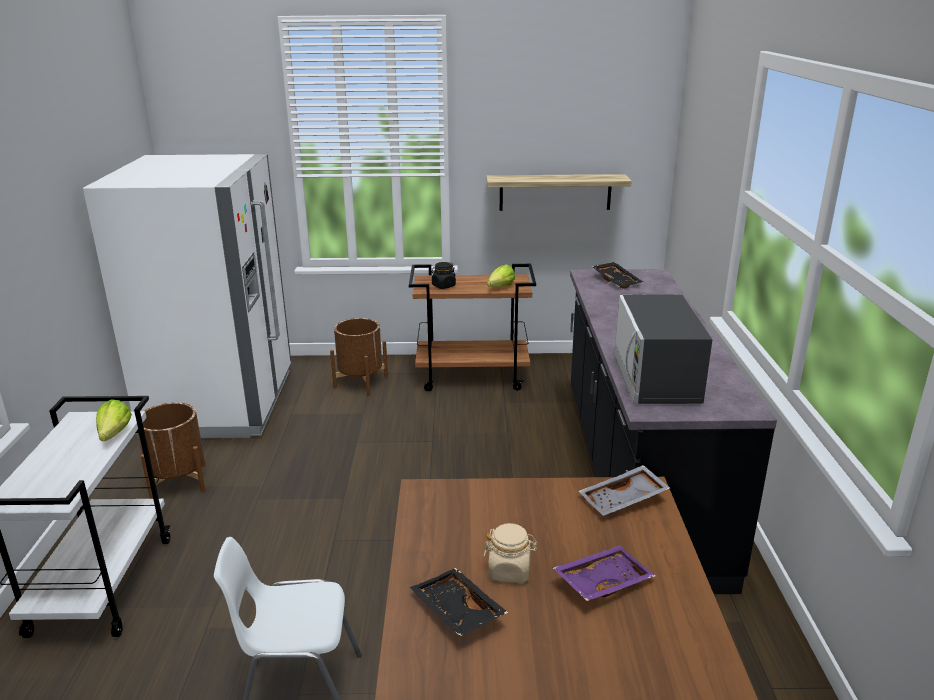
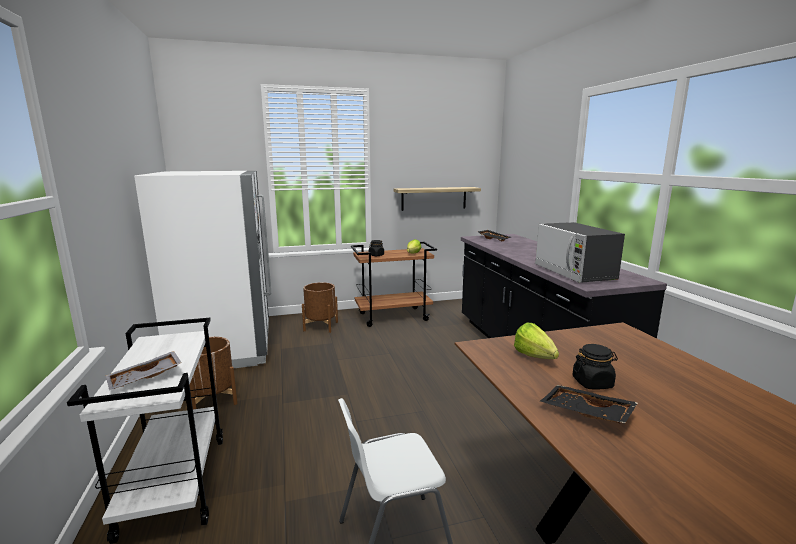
camera: 15 degrees left, 10 degrees down
lettuce [96,399,132,441] -> lettuce moved to [514,323,559,359]
beige jar [484,523,537,583] -> black jar [572,344,618,389]
purple tray [552,545,655,601] -> none
grey tray [578,465,670,516] -> grey tray moved to [106,351,182,390]

